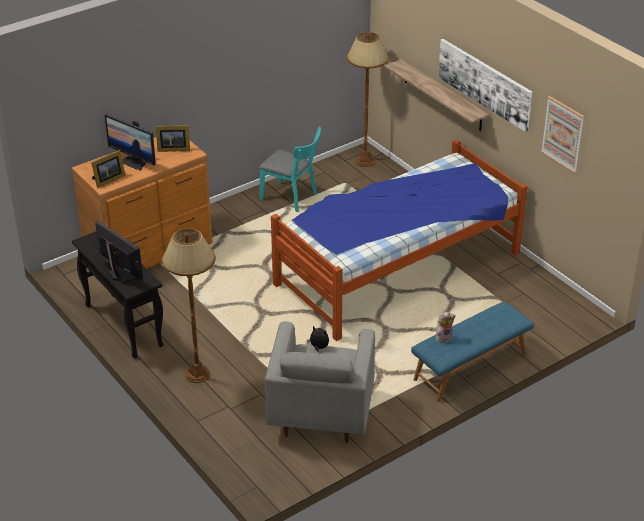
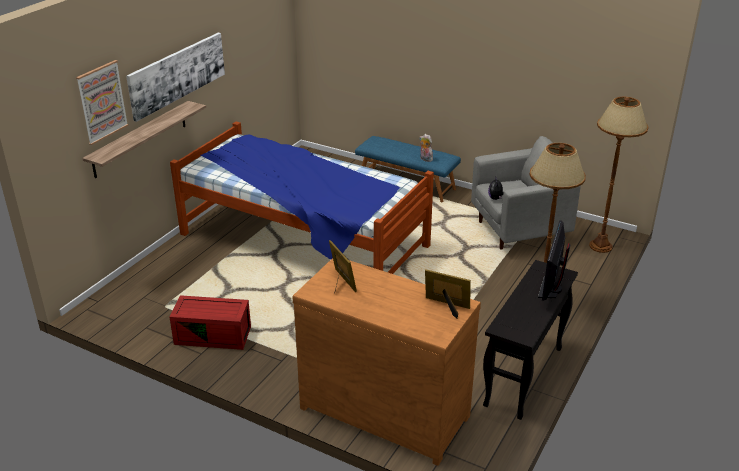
camera: 115 degrees left, 5 degrees down
monitor [105,114,156,171] -> none
turquoise chair [259,127,322,212] -> red storage box [169,295,251,350]
brown floor lamp [346,32,389,167] -> brown floor lamp moved to [589,97,648,253]
picture [541,96,585,173] -> picture moved to [76,60,129,145]

